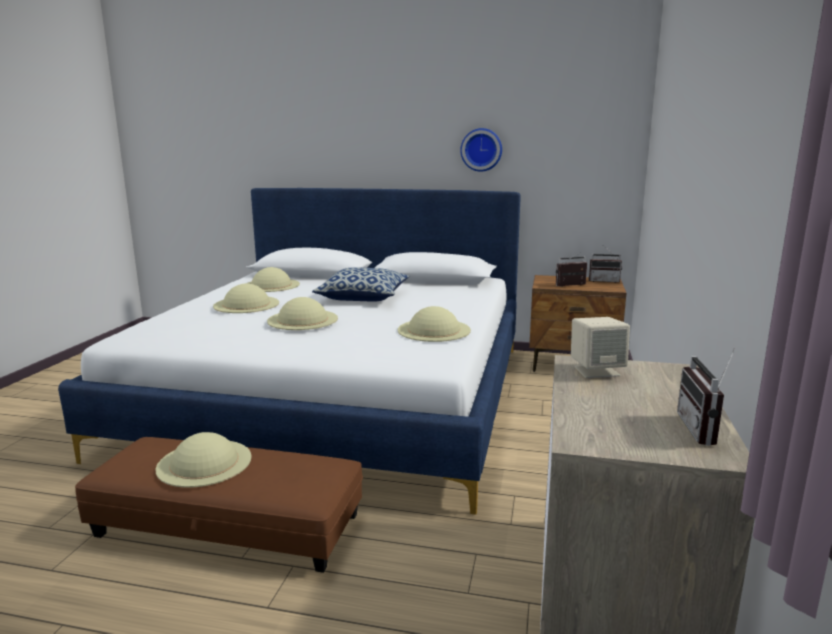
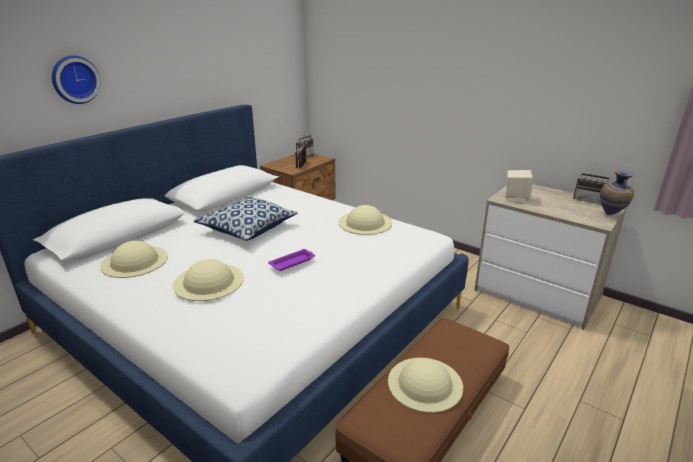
camera: 65 degrees left, 10 degrees up
beige hat [267,297,338,330] -> purple tray [268,249,315,271]
wall clock [460,128,502,172] -> wall clock moved to [52,55,101,104]
none -> vase [600,170,634,215]

